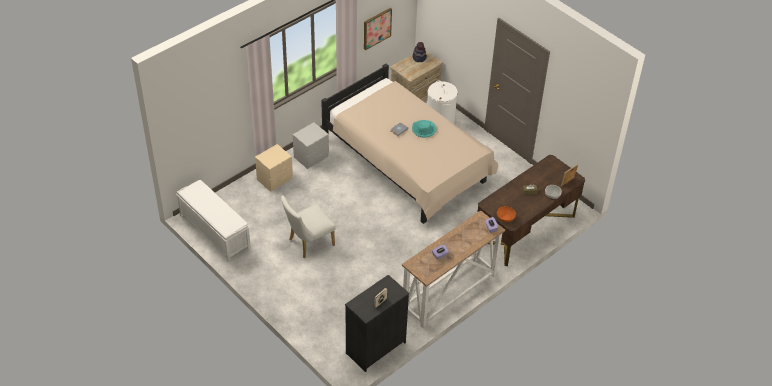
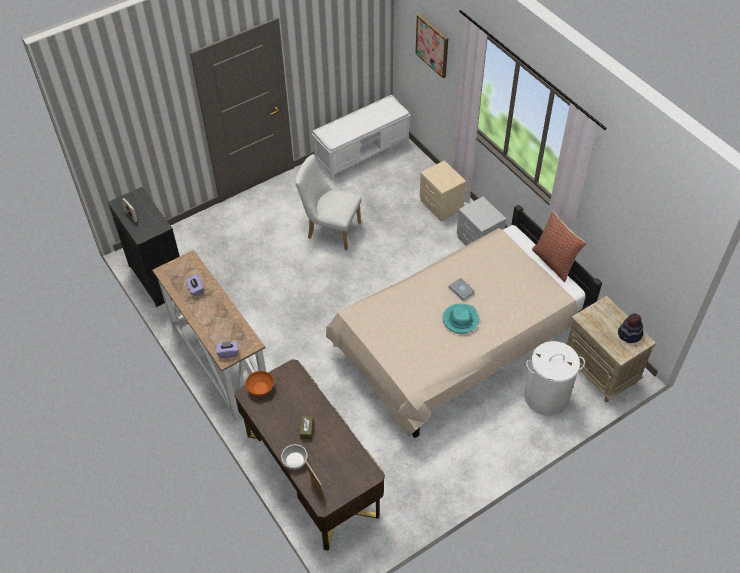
camera: 100 degrees right, 5 degrees up
white chair [281,195,336,258] -> white chair turned 45 degrees counterclockwise [295,154,361,250]
picture [364,8,392,50] -> picture moved to [415,14,448,78]
none -> pillow [532,211,586,282]

